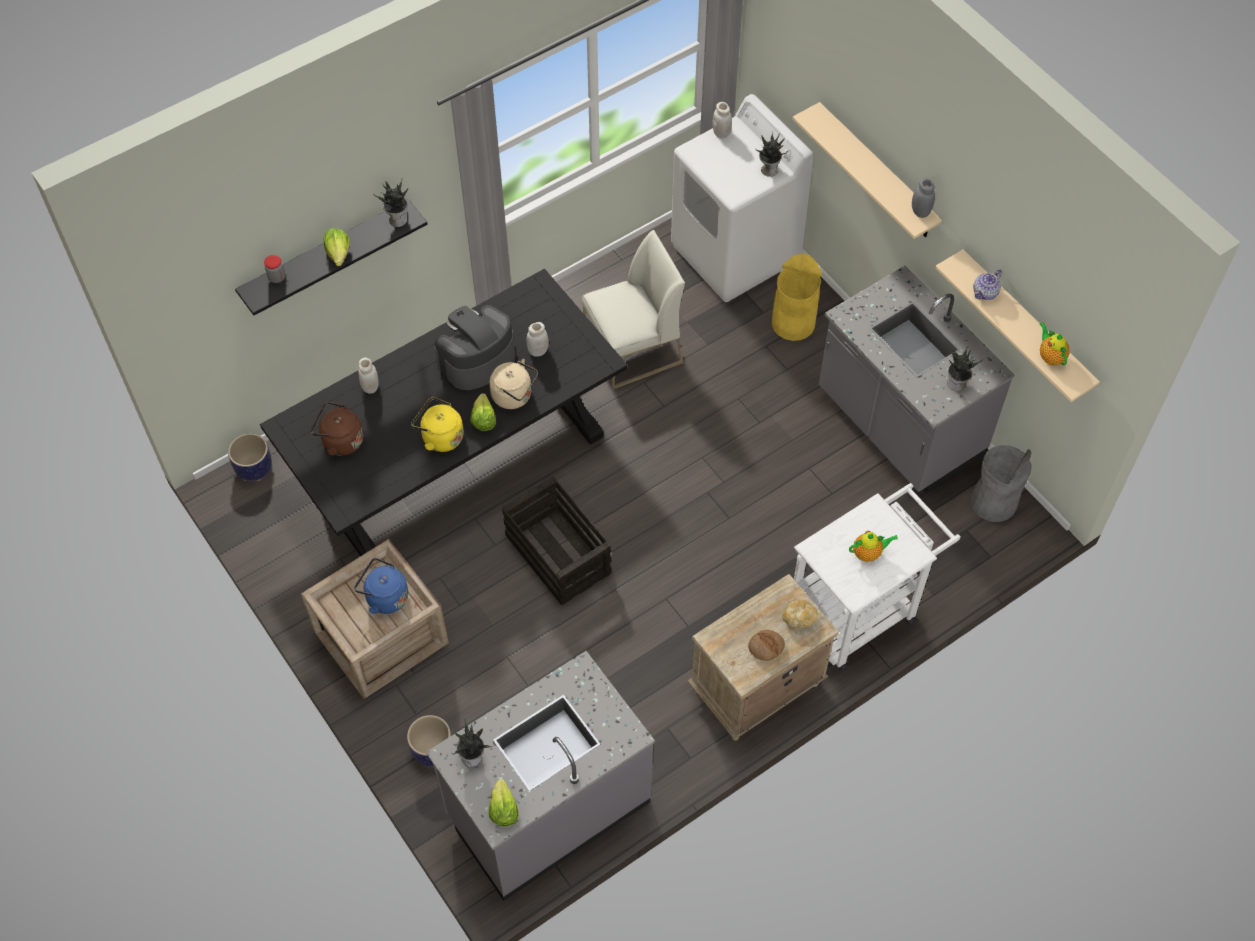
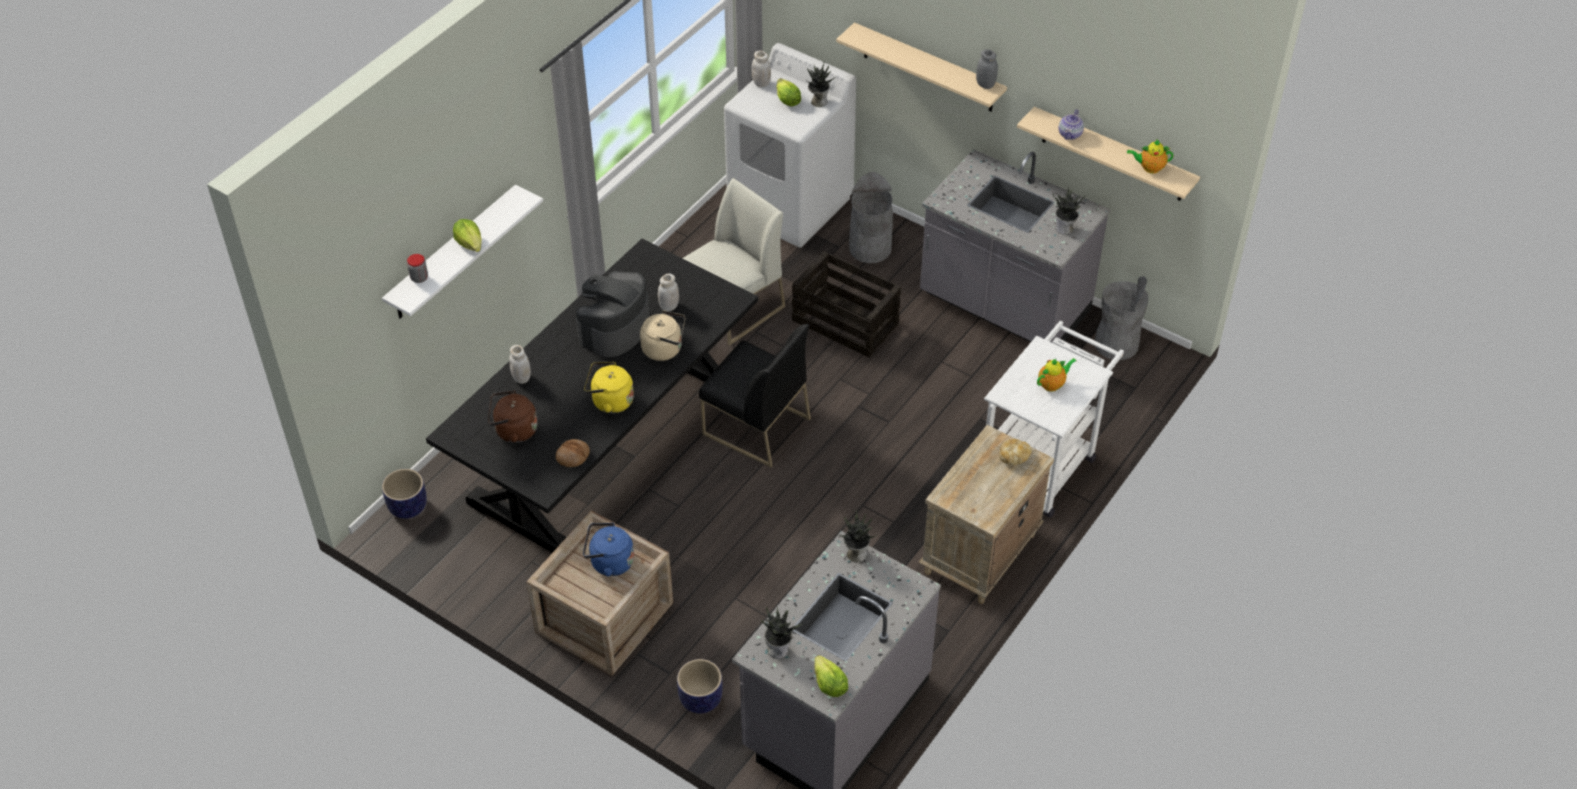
camera: 20 degrees left, 10 degrees down
black shelf [235,199,428,316] -> white shelf [382,184,543,319]
potted plant [374,180,408,227] -> potted plant moved to [839,510,876,562]
lettuce [470,393,496,431] -> lettuce moved to [776,78,801,106]
crate [502,477,612,605] -> crate moved to [792,251,901,358]
bread [748,630,785,661] -> bread moved to [556,439,590,467]
yellow trash can [772,253,822,341] -> grey trash can [849,172,893,263]
teapot [1040,322,1070,366] -> teapot turned 45 degrees counterclockwise [1127,140,1173,173]
none -> black chair [699,324,811,467]

